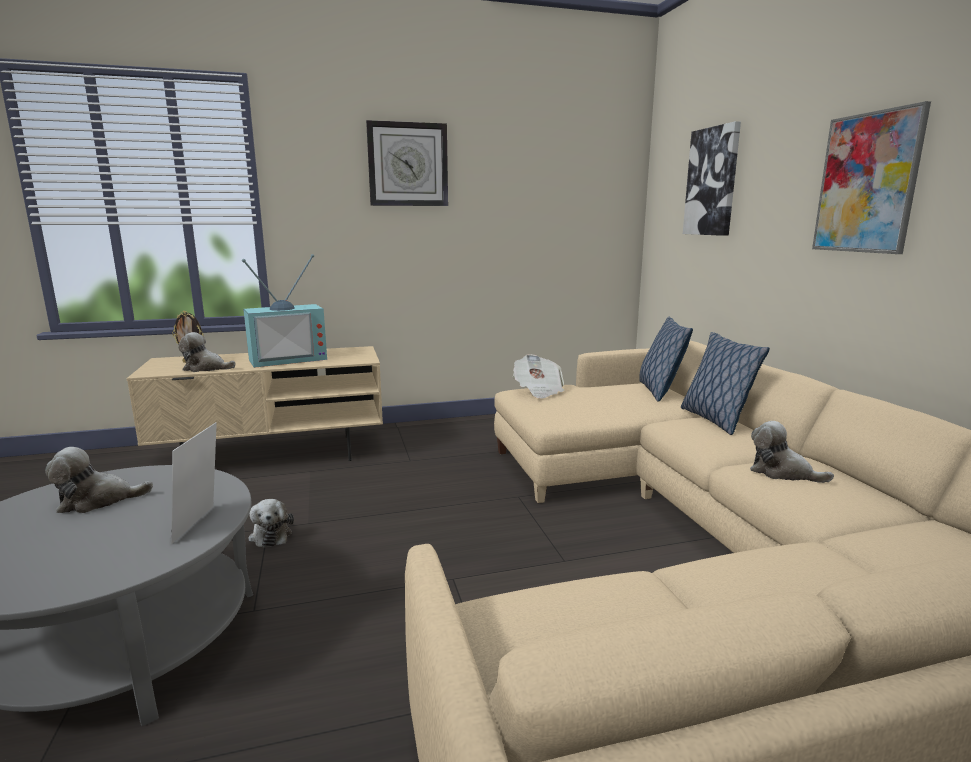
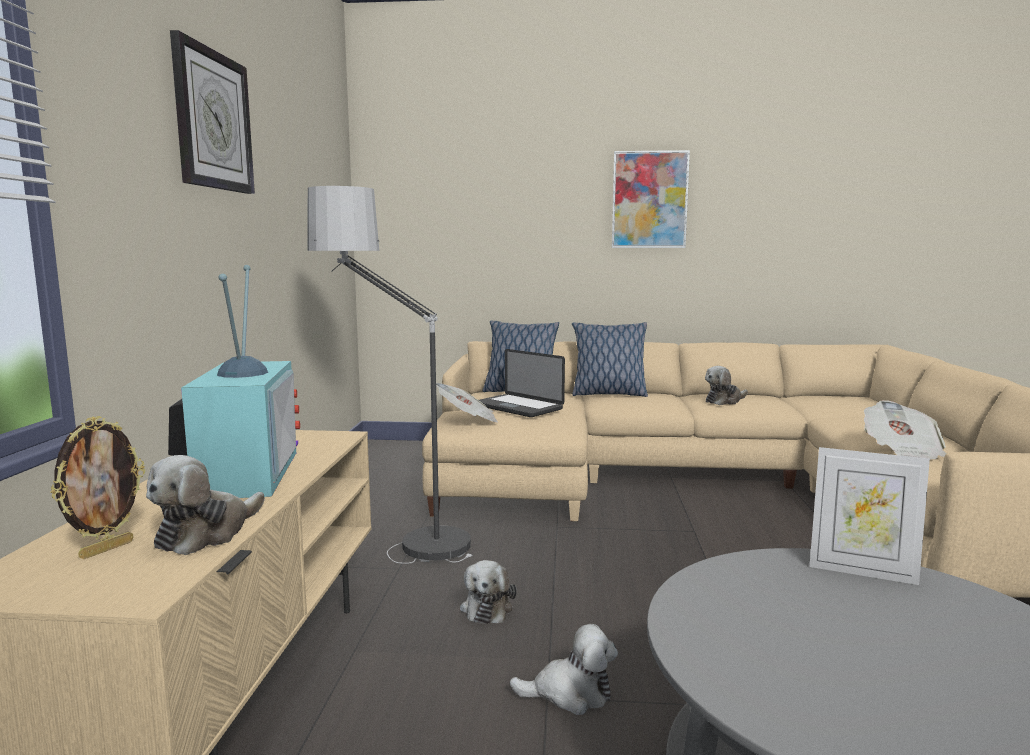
camera: 70 degrees left, 5 degrees down
plush toy [45,447,153,513] -> plush toy moved to [460,560,517,624]
picture [683,121,741,236] -> none
none -> floor lamp [308,186,473,564]
none -> laptop [479,349,565,417]
none -> newspaper [864,400,947,460]

